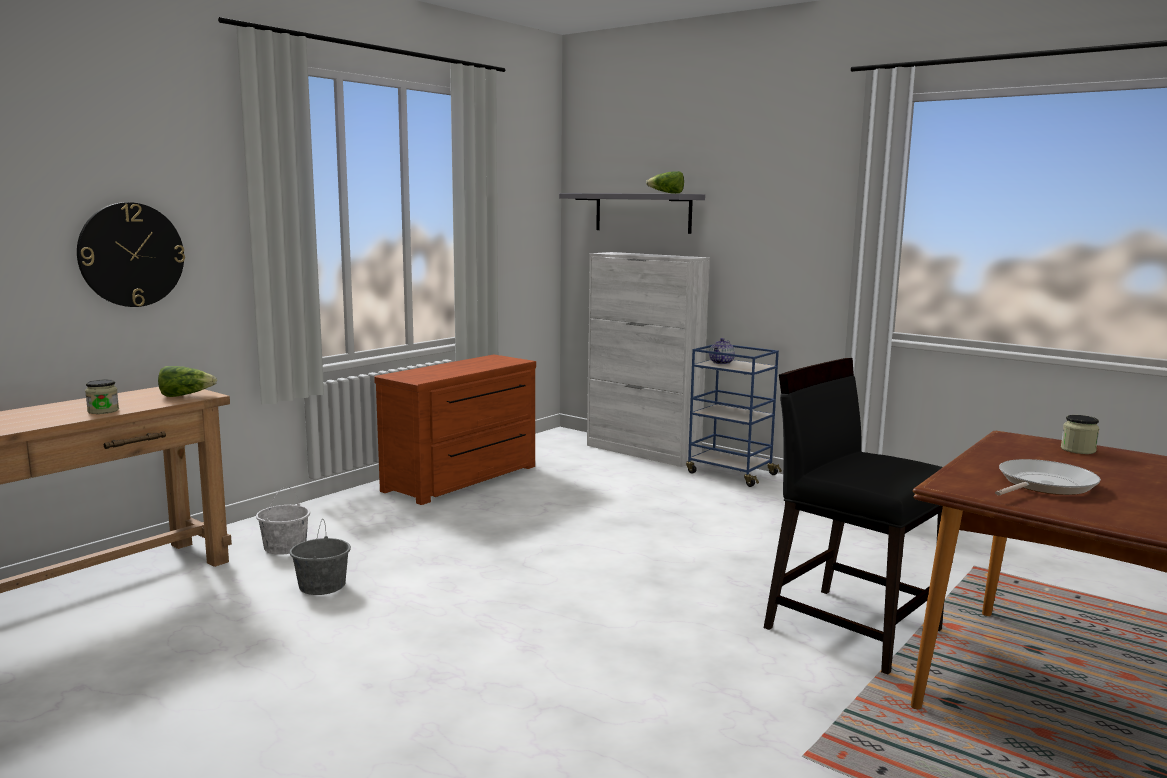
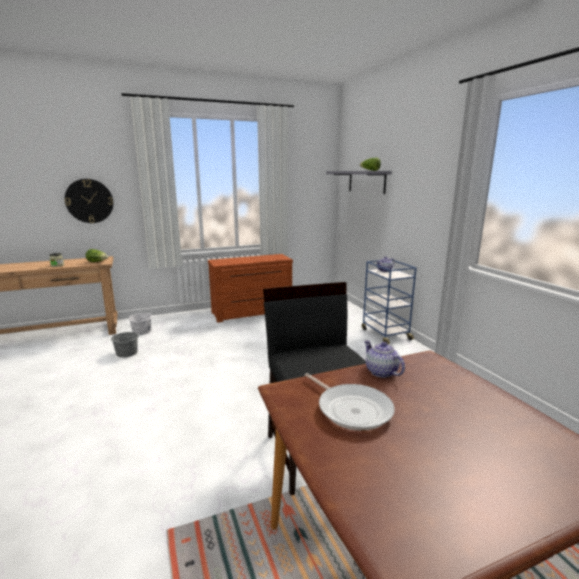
camera: 30 degrees right, 5 degrees up
white cabinet [587,252,710,467] -> none
frying pan [995,459,1101,495] -> frying pan turned 60 degrees clockwise [305,373,395,431]
jar [1061,415,1099,454] -> none
none -> teapot [364,340,405,378]

